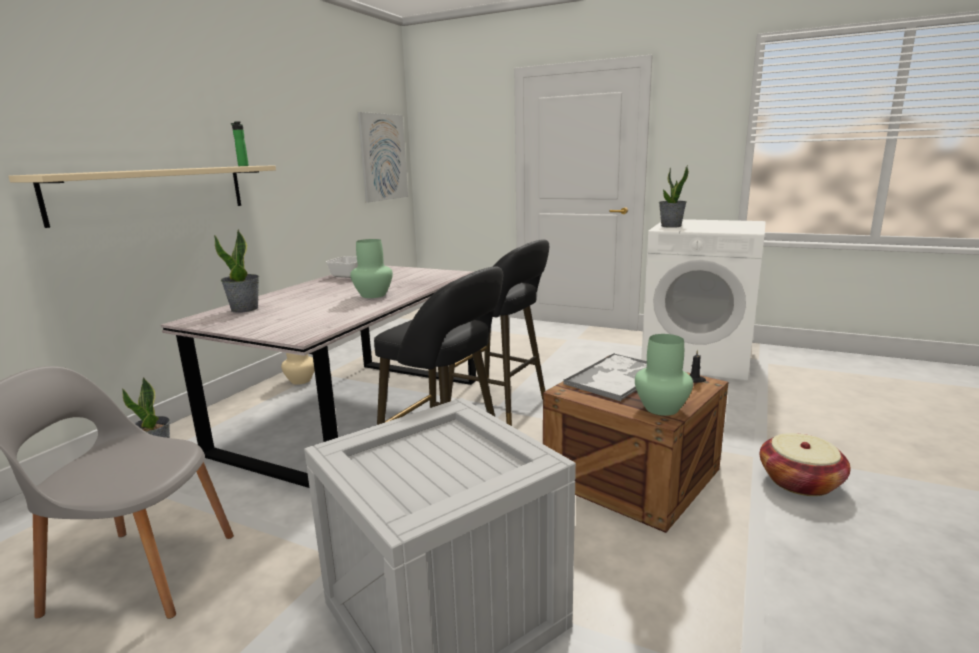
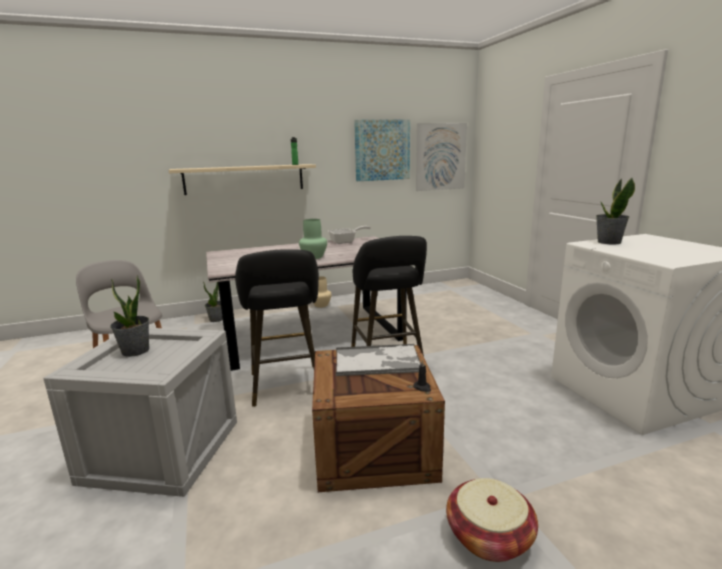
camera: 45 degrees right, 0 degrees up
potted plant [214,229,259,313] -> potted plant moved to [110,275,149,357]
green vase [635,334,693,416] -> none
none -> picture [354,119,410,181]

